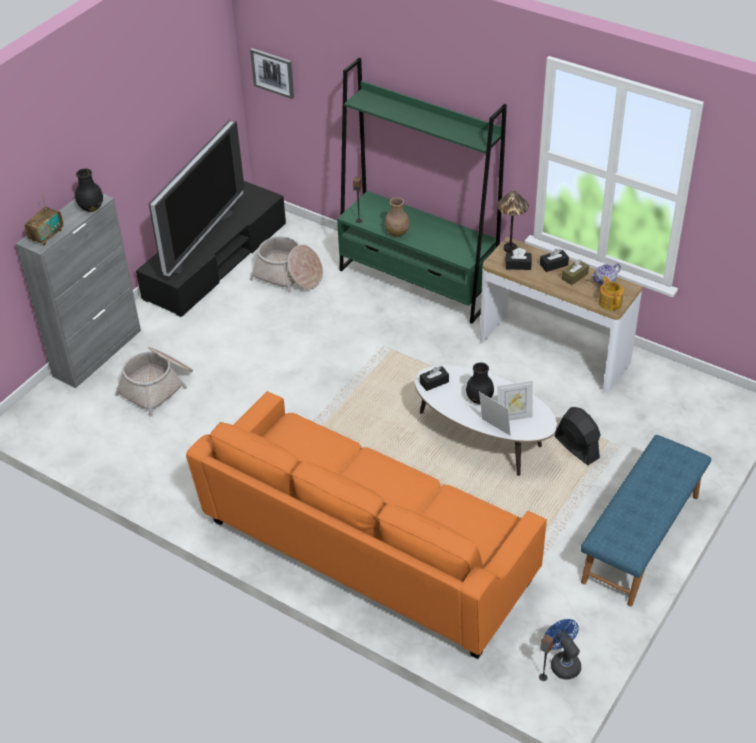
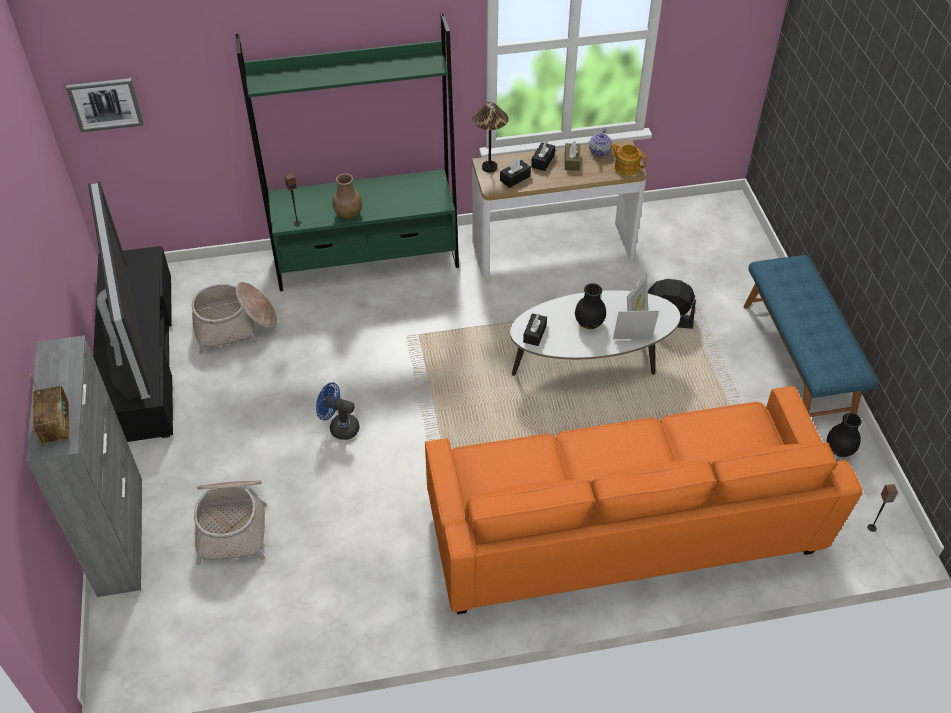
camera: 45 degrees left, 5 degrees up
black vase [75,168,103,212] -> black vase moved to [827,413,862,457]
blue fan [544,619,581,680] -> blue fan moved to [316,382,359,440]

